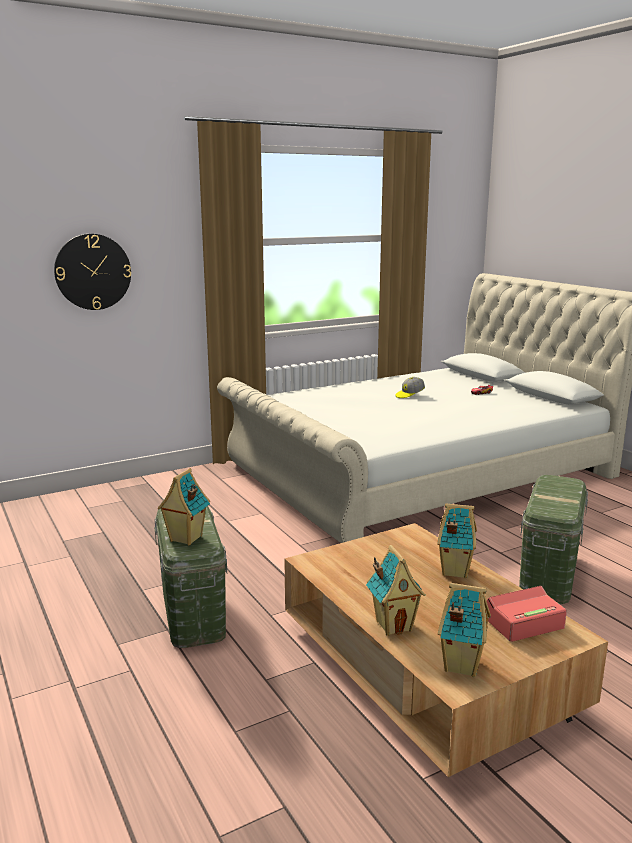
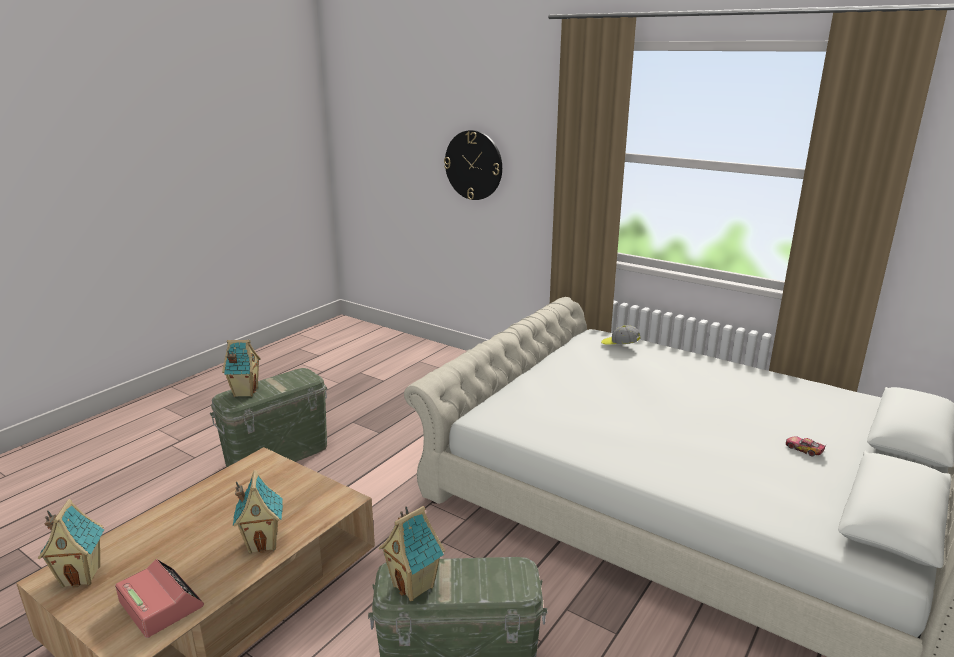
camera: 65 degrees right, 5 degrees up
toy house [366,545,425,636] -> toy house moved to [379,506,445,601]
cap [395,377,425,398] -> cap moved to [601,325,641,344]

